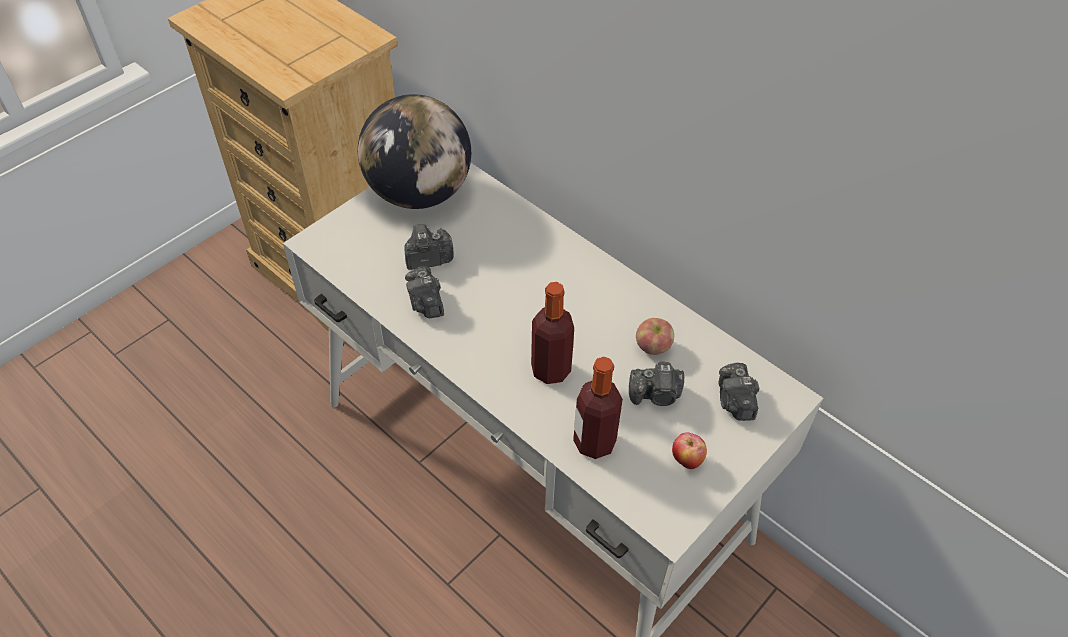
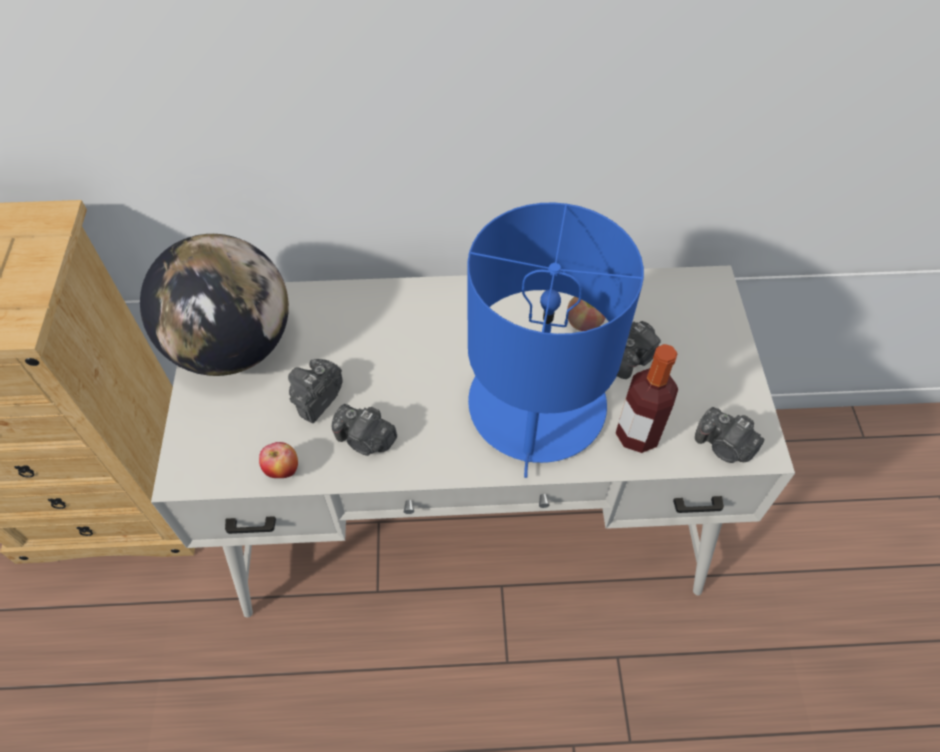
camera: 45 degrees left, 5 degrees up
bottle [531,282,574,384] -> blue table lamp [467,202,644,478]
apple [672,432,707,469] -> apple moved to [259,442,298,478]
camera [719,363,759,421] -> camera moved to [695,407,764,463]

